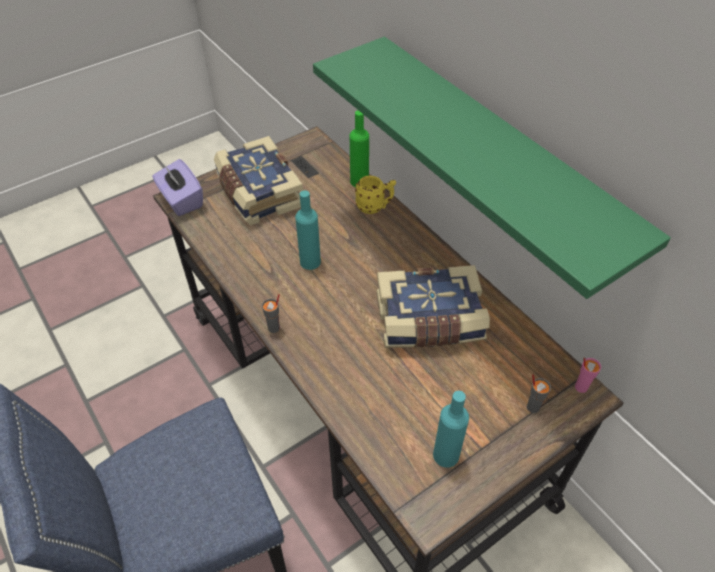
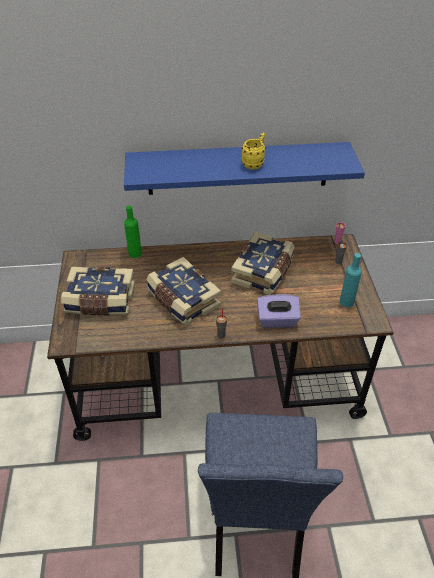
camera: 60 degrees left, 5 degrees down
purple tissue box [152,159,203,216] -> purple tissue box moved to [257,294,301,328]
turquoise bottle [295,190,321,270] -> book [146,257,221,326]
green shelf [313,37,671,299] -> blue shelf [124,142,365,195]
yellow mug [355,176,396,214] -> yellow mug moved to [242,133,266,169]

